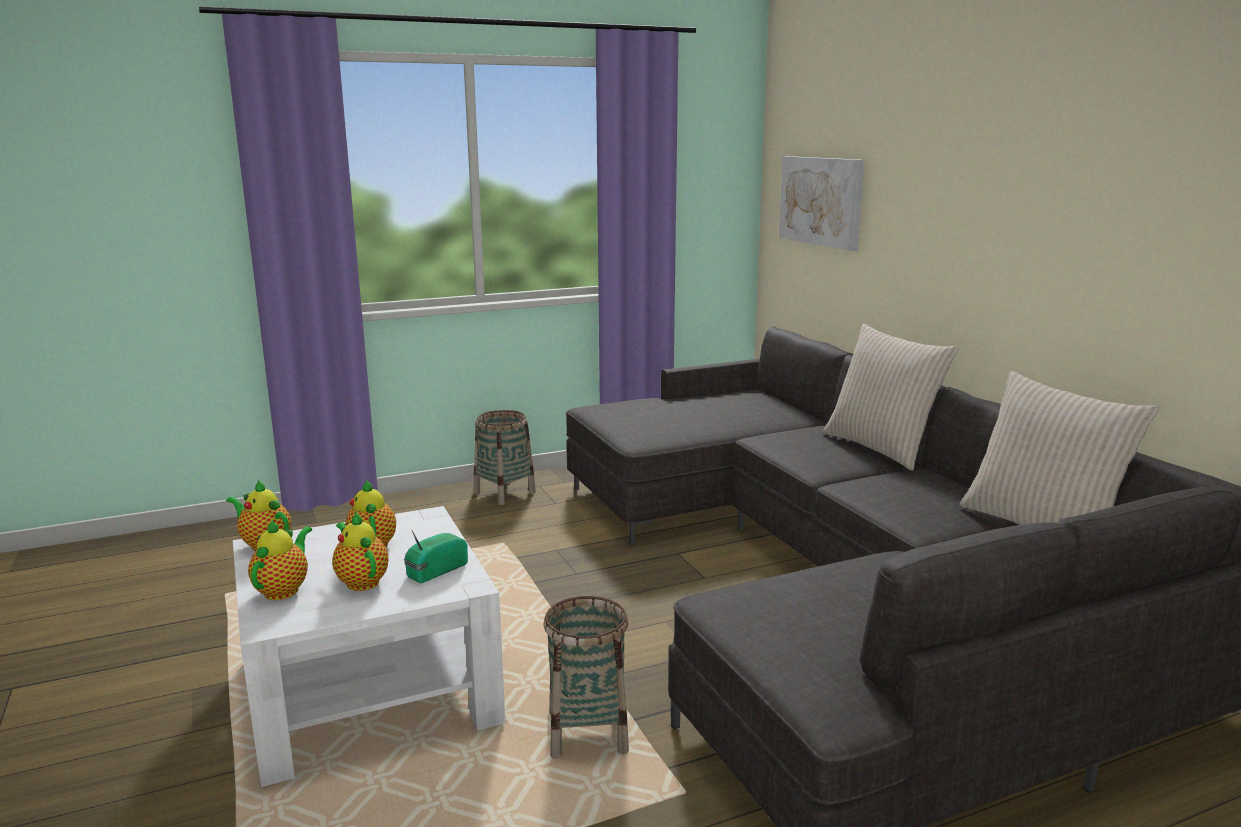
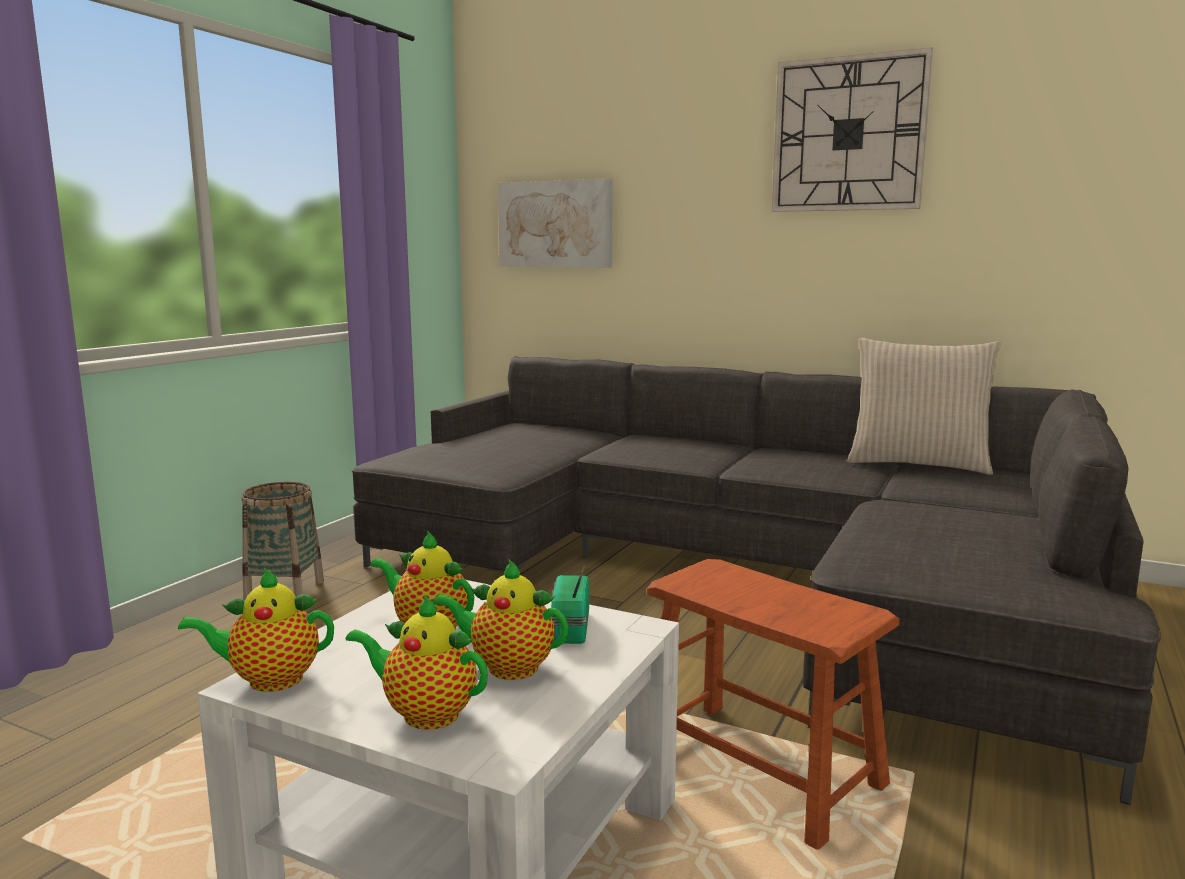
camera: 40 degrees left, 5 degrees down
teapot [248,519,312,600] -> teapot turned 45 degrees counterclockwise [346,595,488,730]
basket [543,596,629,759] -> brown stool [647,559,900,850]
beige pillow [823,324,959,471] -> none
none -> wall clock [772,47,933,212]

